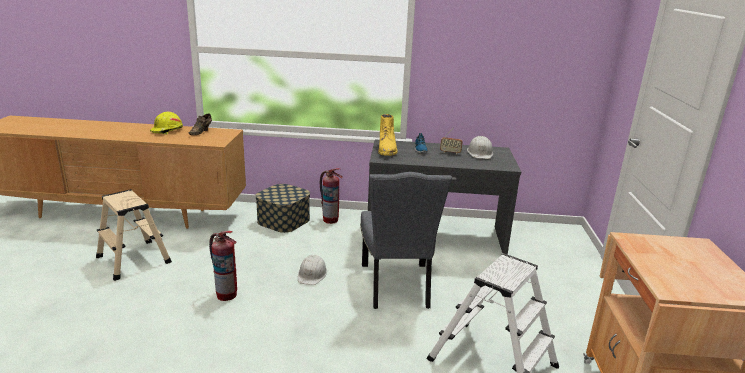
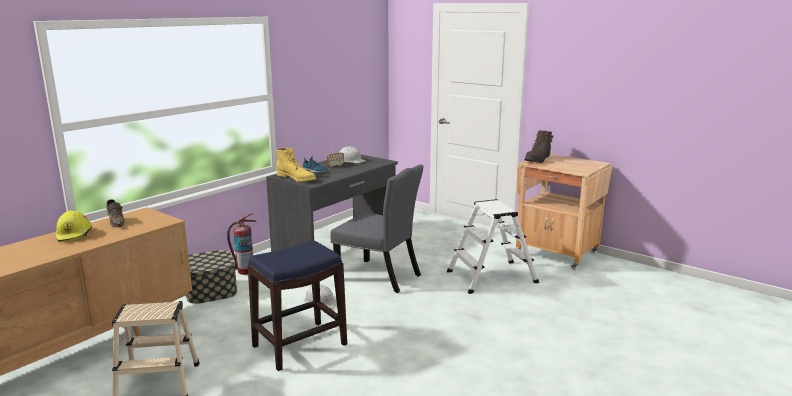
camera: 55 degrees left, 5 degrees down
fire extinguisher [209,231,237,301] -> stool [248,240,347,371]
none -> brown boot [525,130,553,163]

